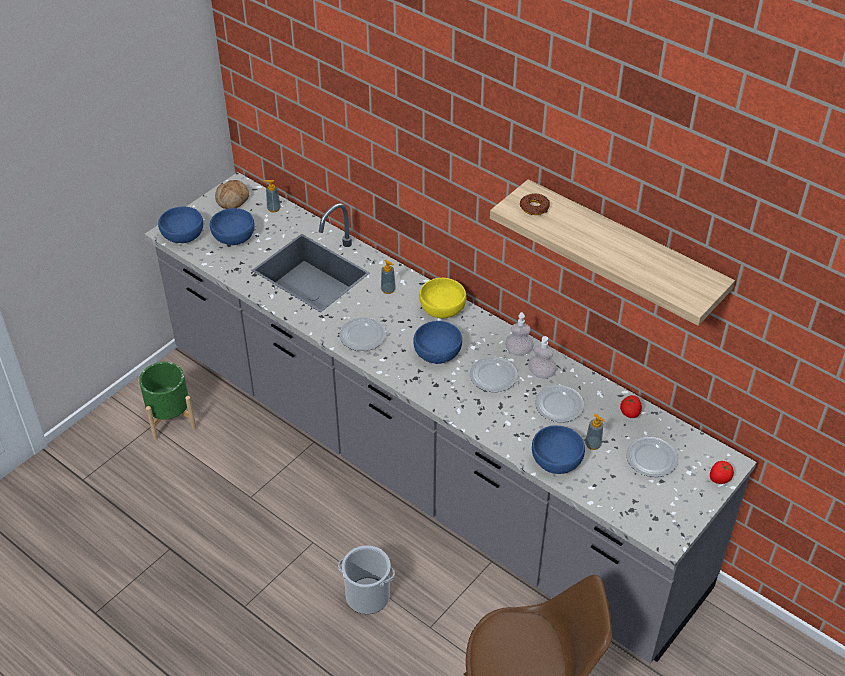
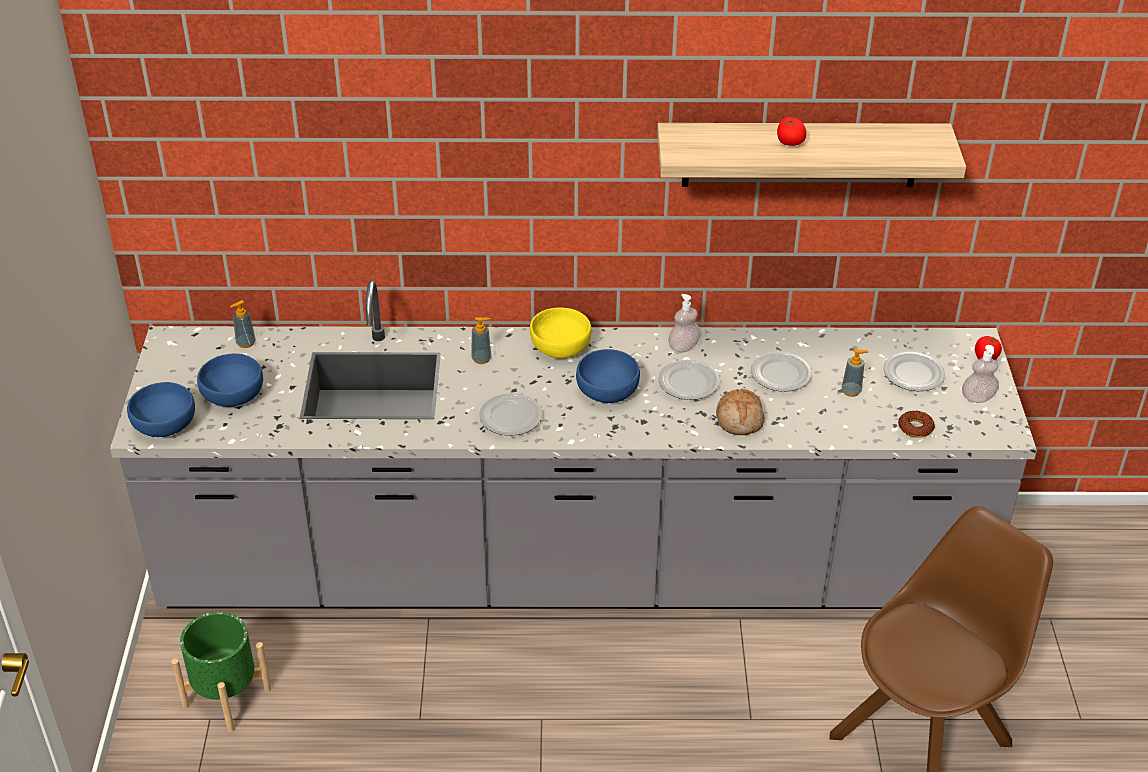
camera: 40 degrees left, 5 degrees down
bread [215,180,249,209] -> bread moved to [716,389,764,435]
bucket [338,546,395,614] -> none
donut [520,194,550,215] -> donut moved to [898,411,935,438]
soap dispenser [528,336,557,378] -> soap dispenser moved to [962,345,999,403]
blue bowl [532,426,585,474] -> none
tomato [620,395,642,418] -> tomato moved to [777,117,806,146]

